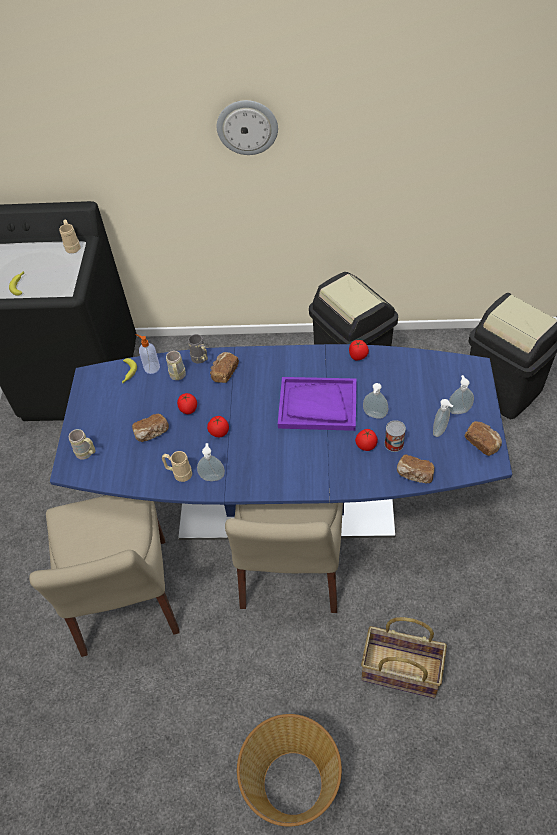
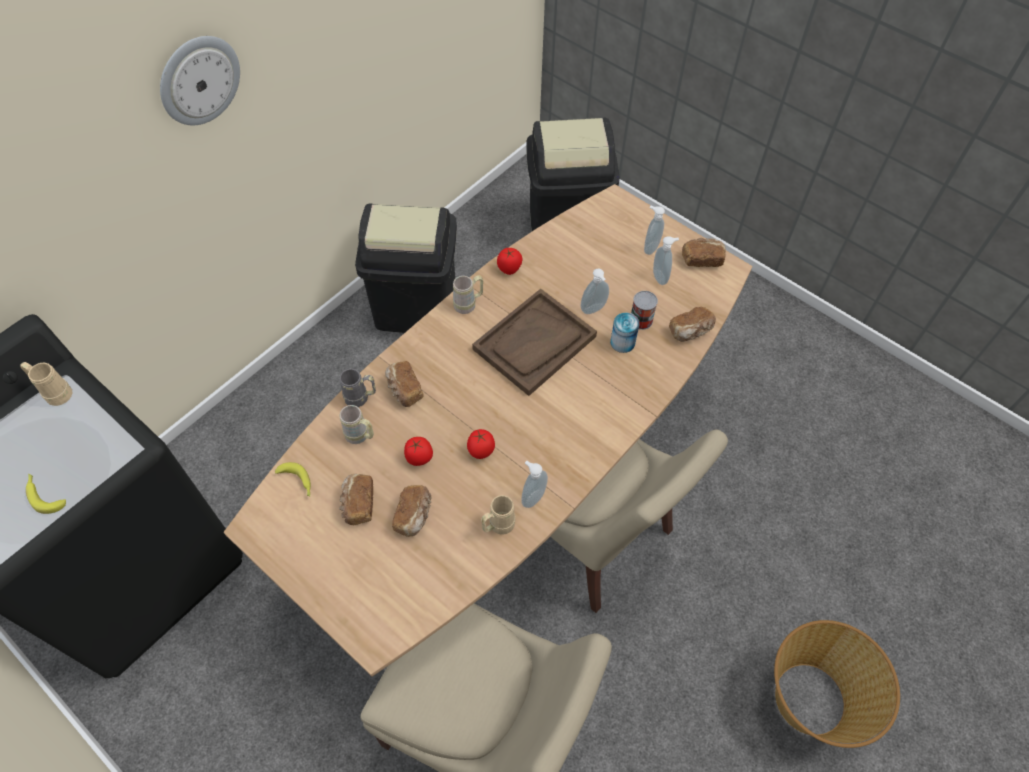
camera: 55 degrees left, 5 degrees up
blue dining table [50,344,512,540] -> brown dining table [224,184,752,676]
beige mug [69,429,96,459] -> beige mug moved to [453,275,483,314]
soap dispenser [136,334,160,374] -> none
purple tray [278,377,357,431] -> brown tray [472,289,597,396]
tomato [355,429,378,451] -> can [610,313,640,353]
basket [361,617,447,698] -> none
none -> bread [339,474,373,526]

